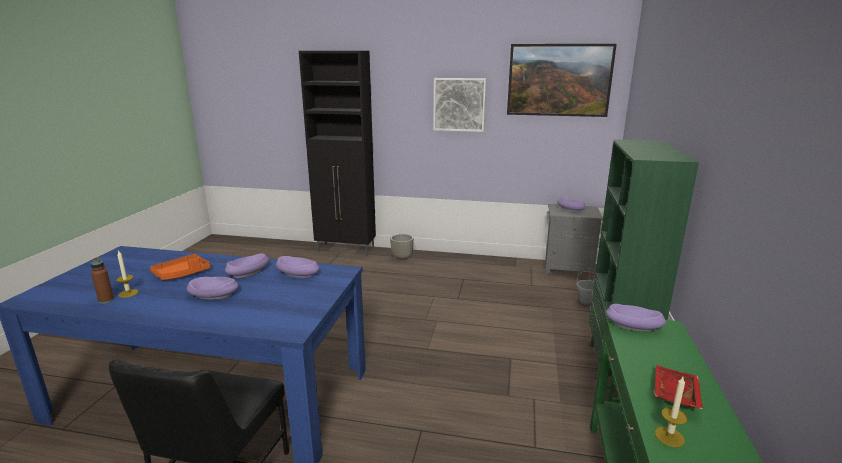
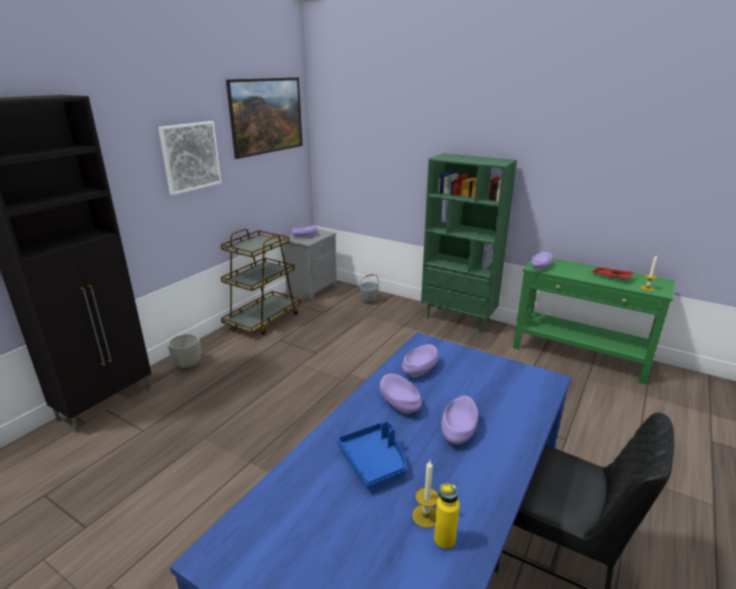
camera: 70 degrees left, 5 degrees up
brown bottle [91,257,114,304] -> yellow bottle [434,484,460,550]
orange tray [150,254,211,280] -> blue tray [337,421,406,490]
none -> brown cart [221,228,301,335]

